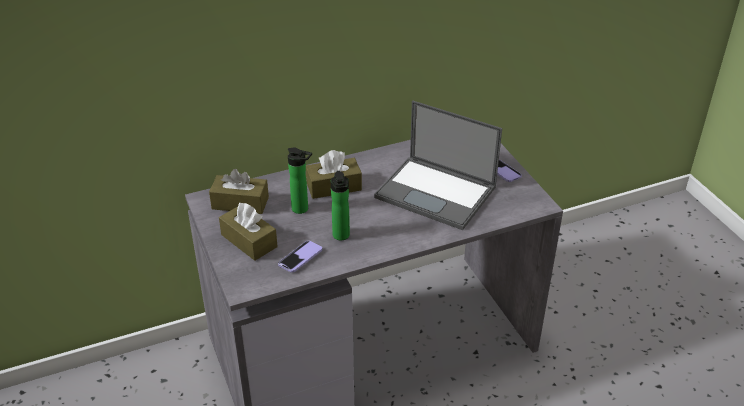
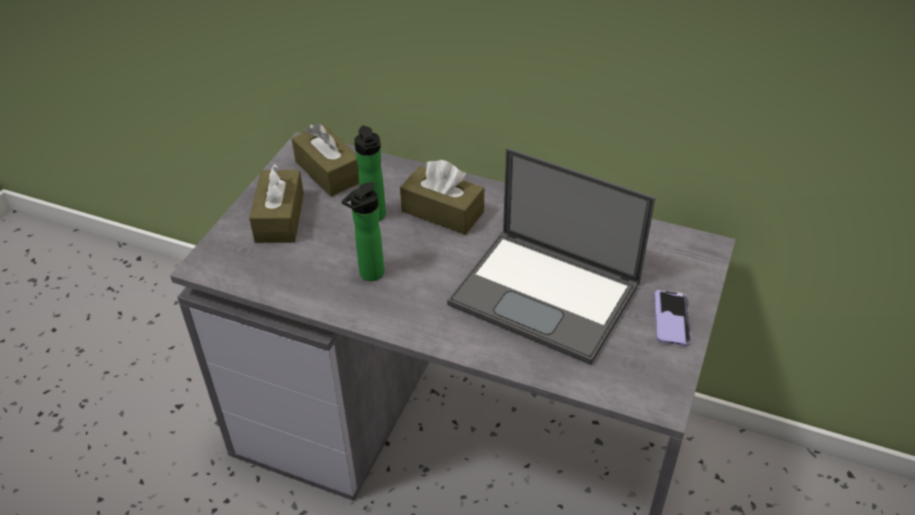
camera: 45 degrees right, 5 degrees up
phone [278,241,323,273] -> none
laptop [374,100,502,230] -> laptop turned 45 degrees counterclockwise [447,148,656,365]

